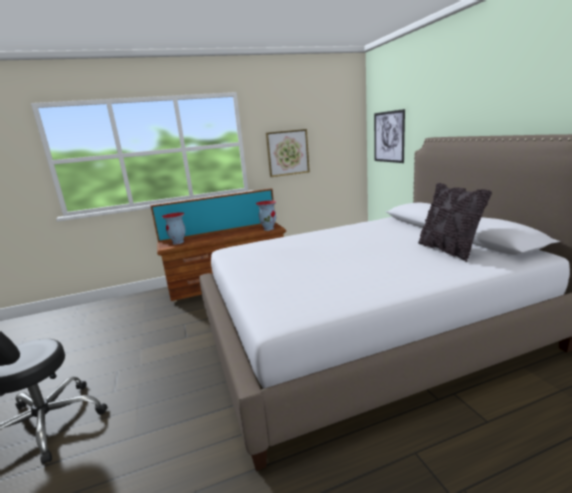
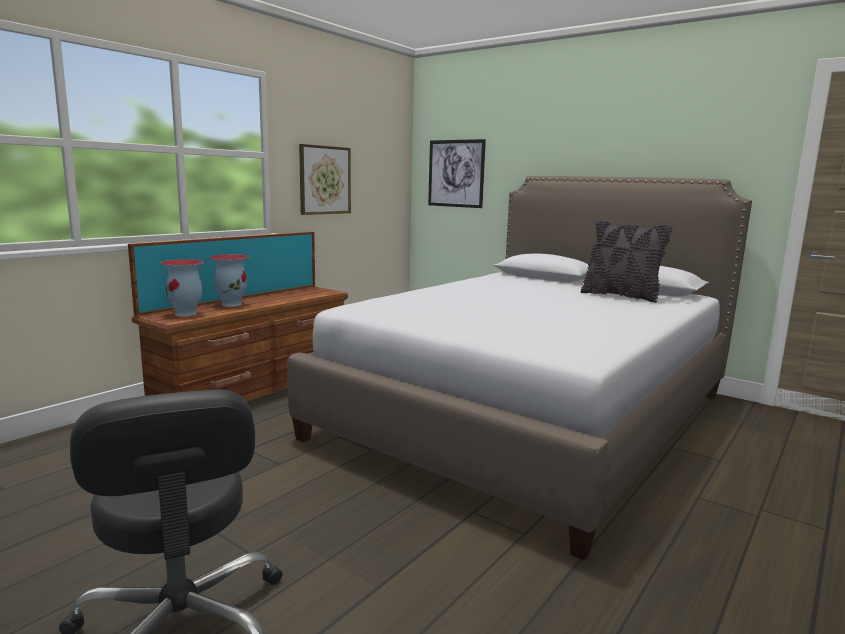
camera: 35 degrees left, 5 degrees down
vase [256,200,276,231] -> vase moved to [210,254,249,307]

